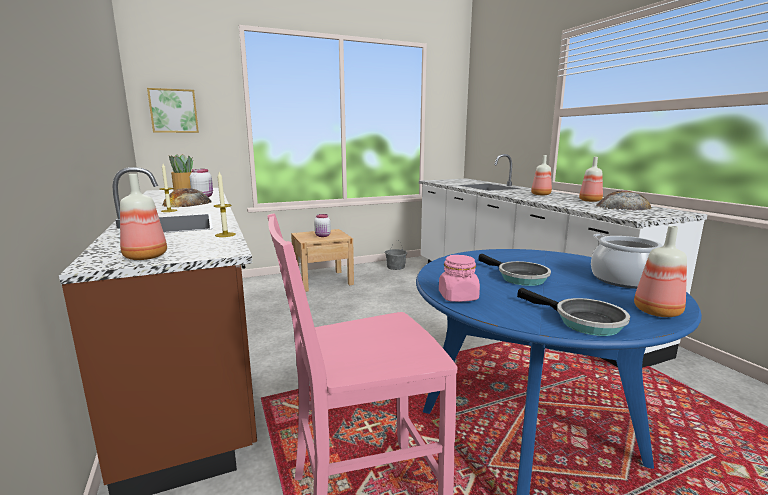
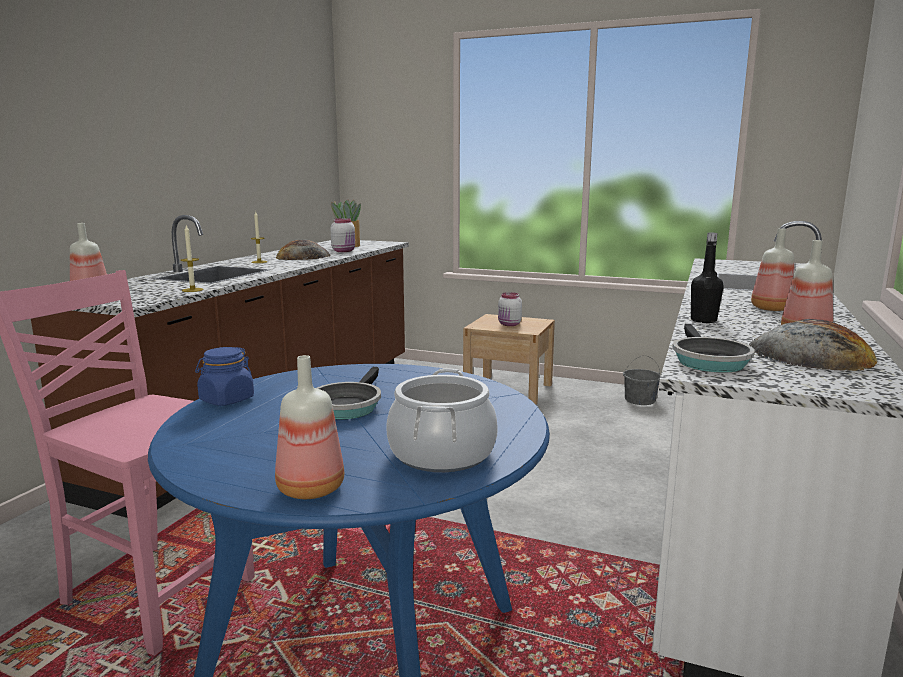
camera: 45 degrees right, 0 degrees up
picture [147,88,199,133] -> none
pink jar [439,255,480,302] -> blue jar [195,347,254,406]
frying pan [517,288,630,336] -> frying pan moved to [672,324,755,373]
none -> black bottle [691,233,724,323]

